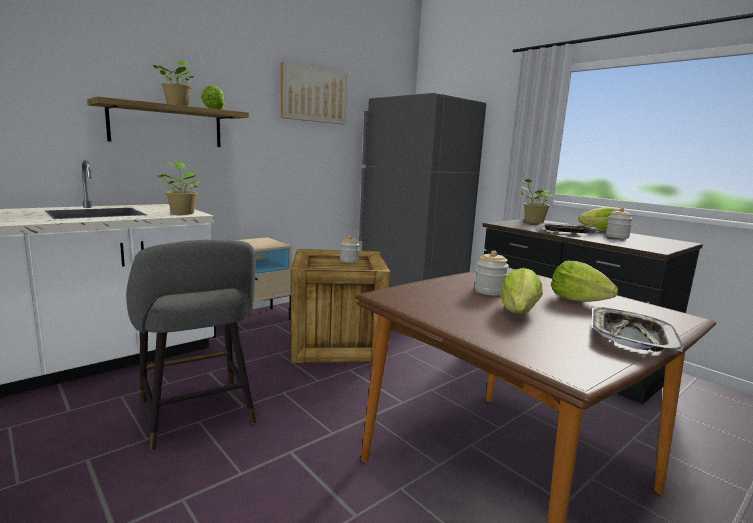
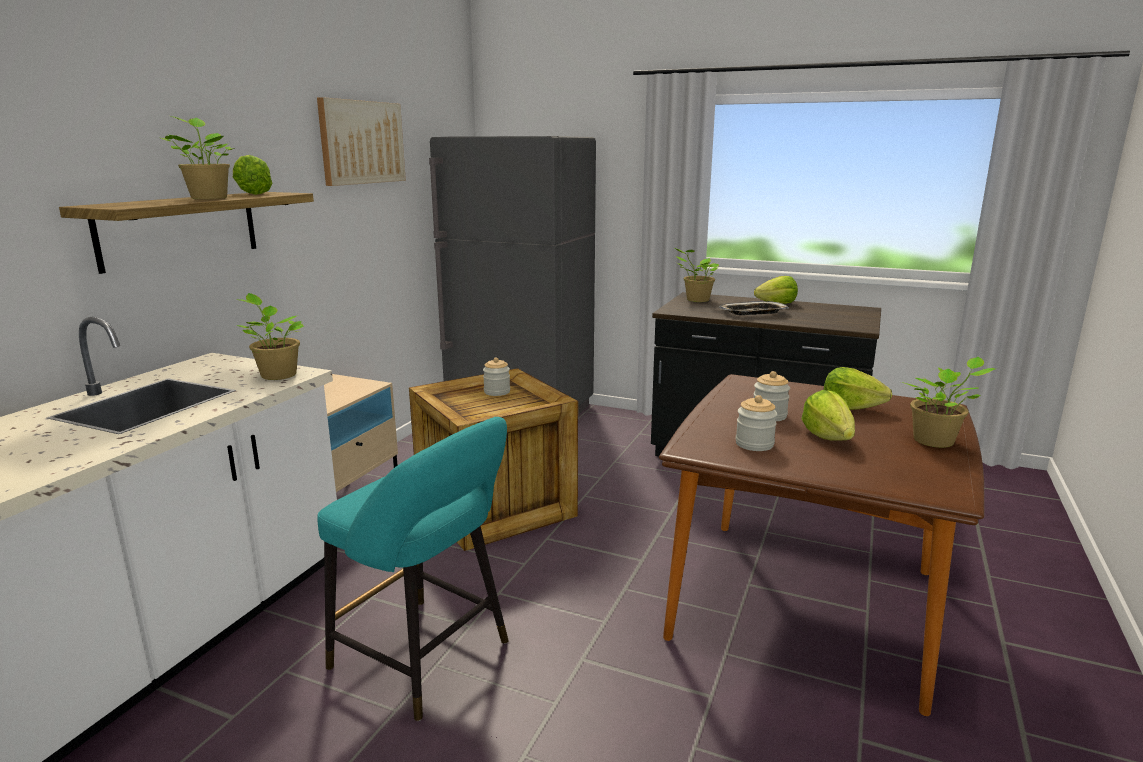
camera: 25 degrees left, 5 degrees up
grey stool [126,239,256,451] -> turquoise stool [317,417,509,721]
tray [593,307,684,352] -> potted plant [901,357,995,448]
jar [606,208,633,239] -> jar moved to [736,395,777,451]

